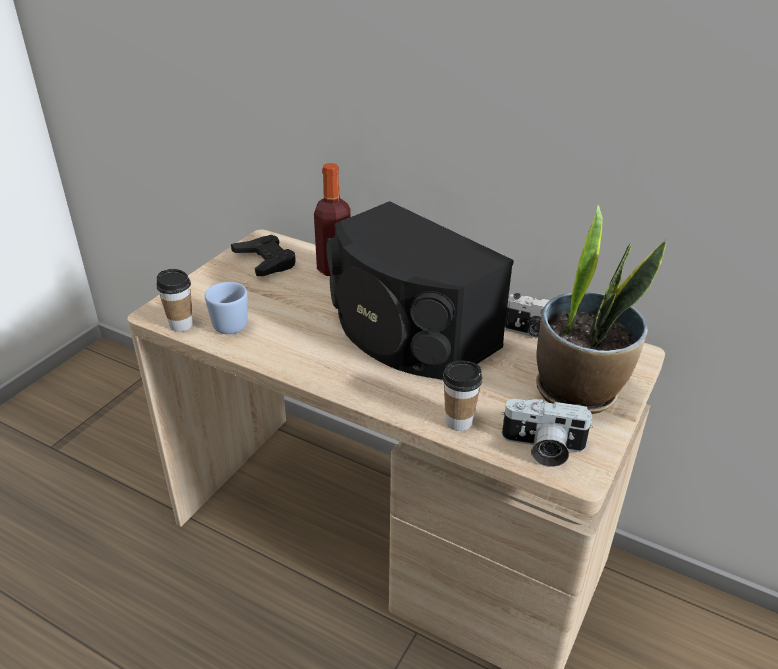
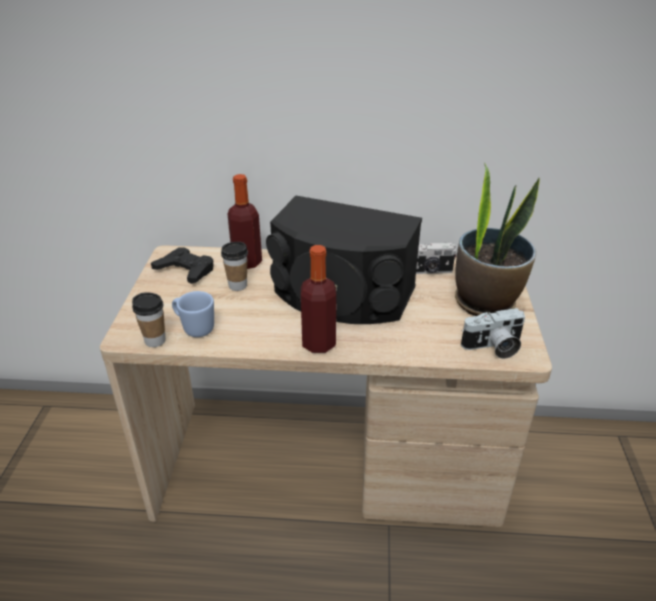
camera: 25 degrees left, 0 degrees up
cup [443,360,483,431] -> cup moved to [221,242,248,291]
none -> bottle [301,245,336,353]

